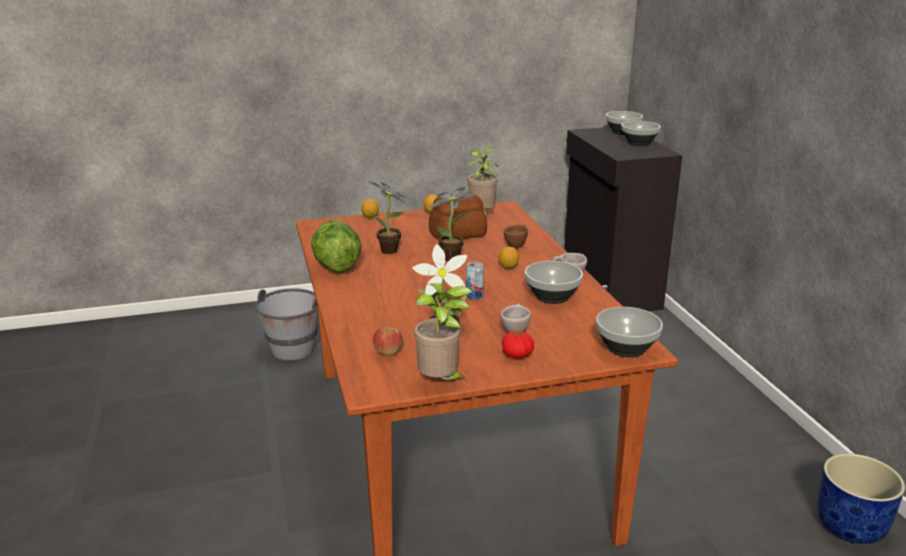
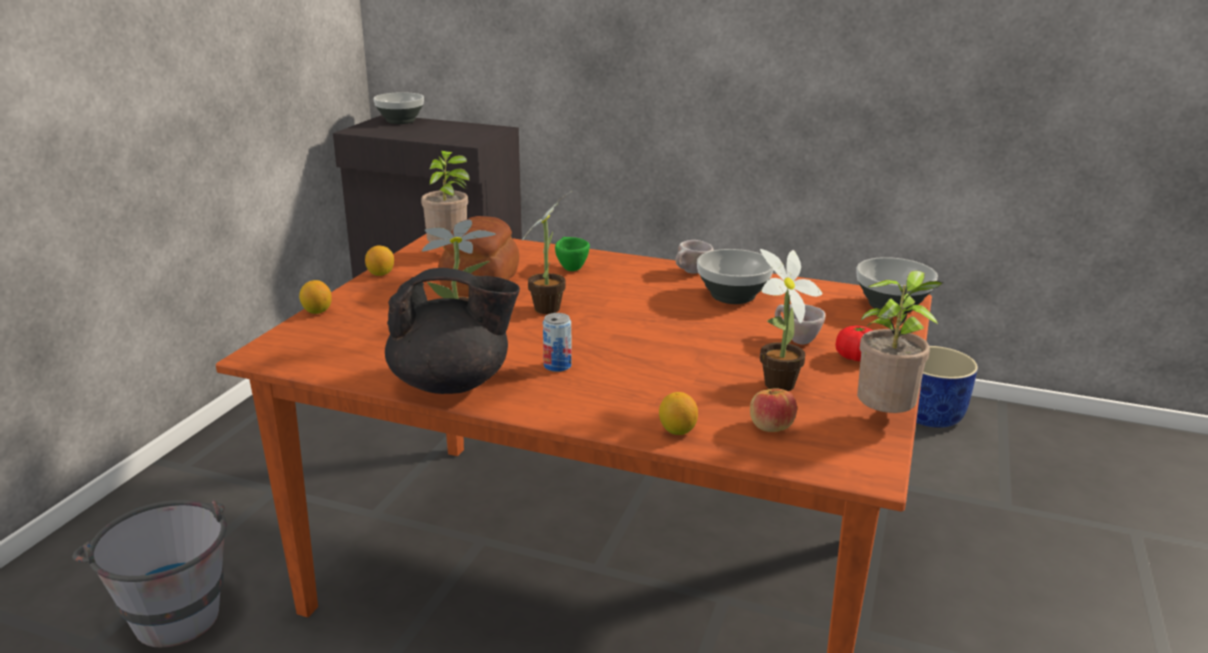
camera: 55 degrees left, 0 degrees up
lettuce [311,220,362,272] -> black teapot [385,268,520,394]
can [466,262,484,299] -> can moved to [543,313,572,372]
lemon [499,247,519,269] -> lemon moved to [659,392,698,435]
brown cup [504,224,528,248] -> green cup [555,237,590,271]
bowl [621,121,660,146] -> none

